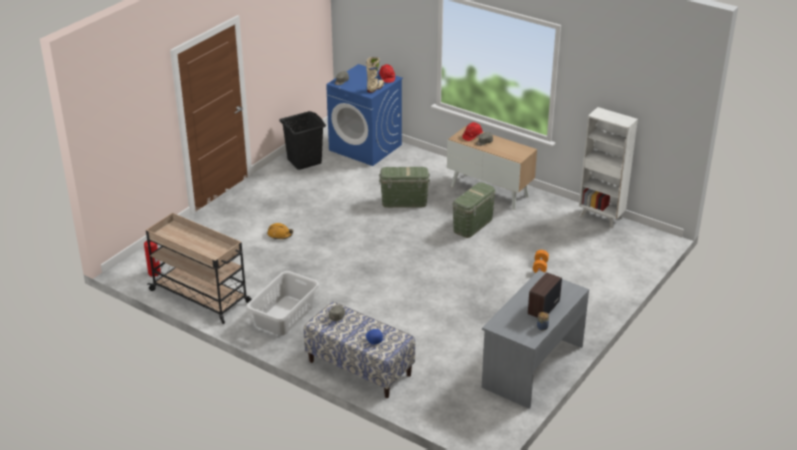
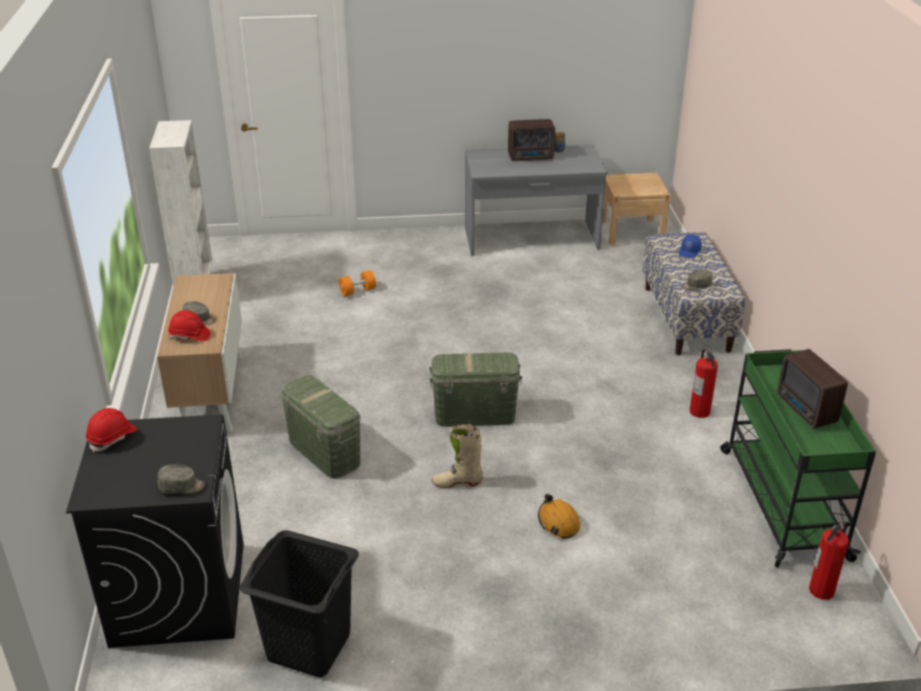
camera: 130 degrees left, 0 degrees up
beige cart [146,213,252,324] -> green cart [721,349,876,567]
grey laundry basket [246,271,320,335] -> fire extinguisher [690,349,718,418]
blue washing machine [326,64,403,166] -> black washing machine [66,414,244,648]
beige boot [366,57,384,93] -> beige boot moved to [432,424,483,488]
green storage box [453,182,496,238] -> green storage box moved to [429,352,522,427]
none -> beige nightstand [602,173,670,245]
none -> radio [777,349,848,428]

